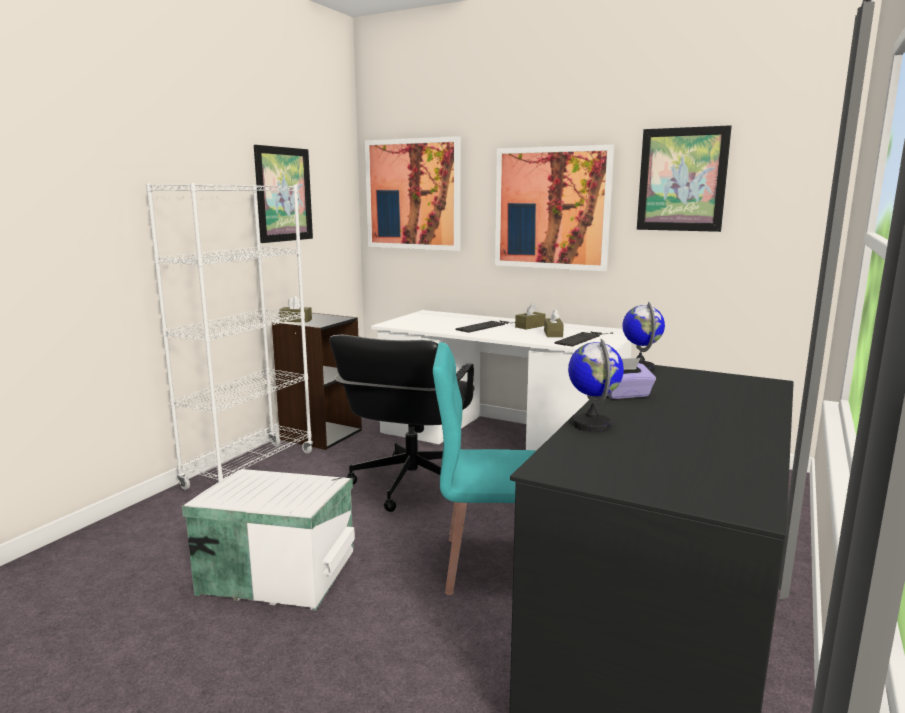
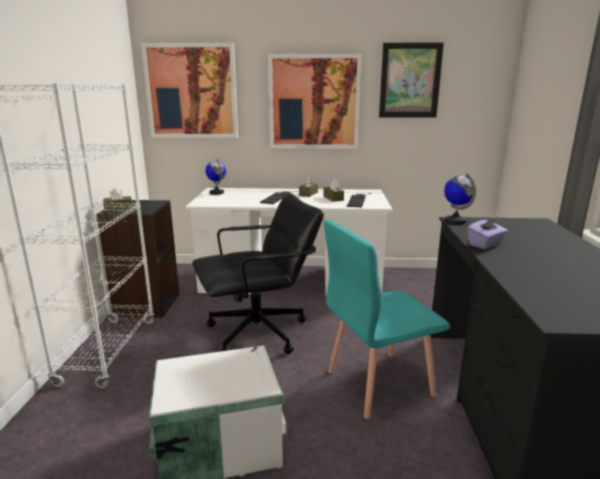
camera: 25 degrees left, 5 degrees up
picture [254,145,313,243] -> none
black office chair [330,335,475,512] -> black office chair turned 105 degrees counterclockwise [192,193,324,354]
globe [568,339,624,432] -> globe moved to [205,159,226,195]

